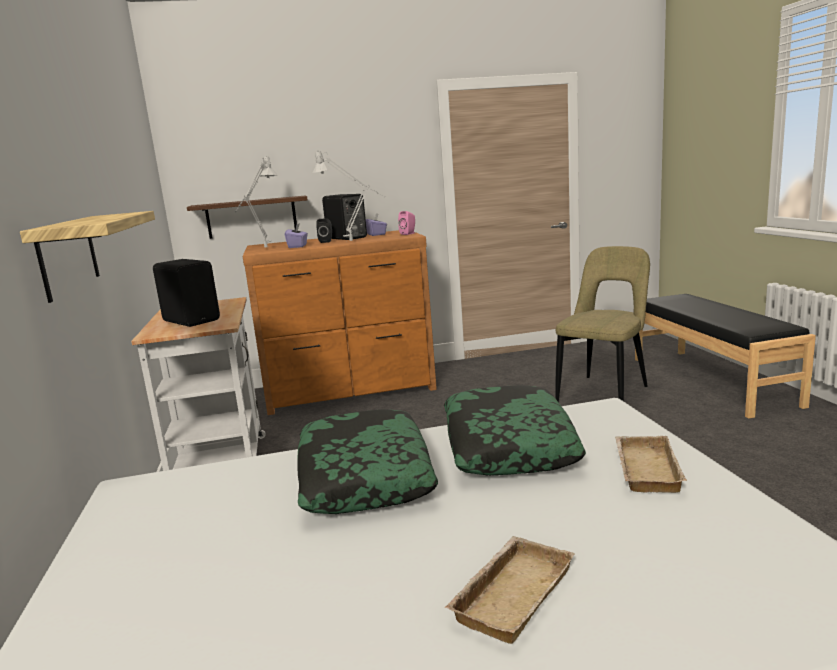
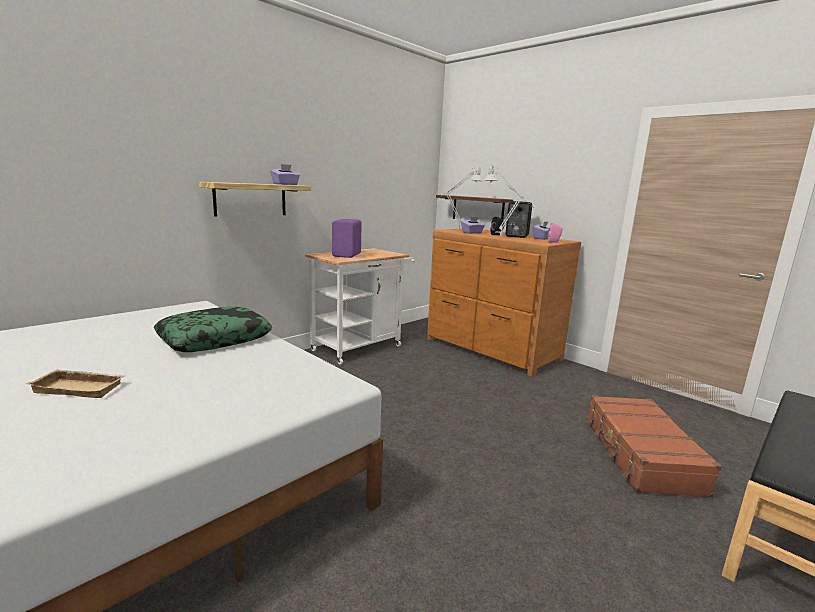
camera: 55 degrees right, 0 degrees up
black speaker [153,259,220,327] -> purple speaker [332,219,362,258]
pillow [444,385,586,476] -> none
beige chair [555,246,650,402] -> brown suitcase [587,395,722,498]
beige tray [615,436,687,493] -> none
none -> purple tissue box [270,164,300,185]

